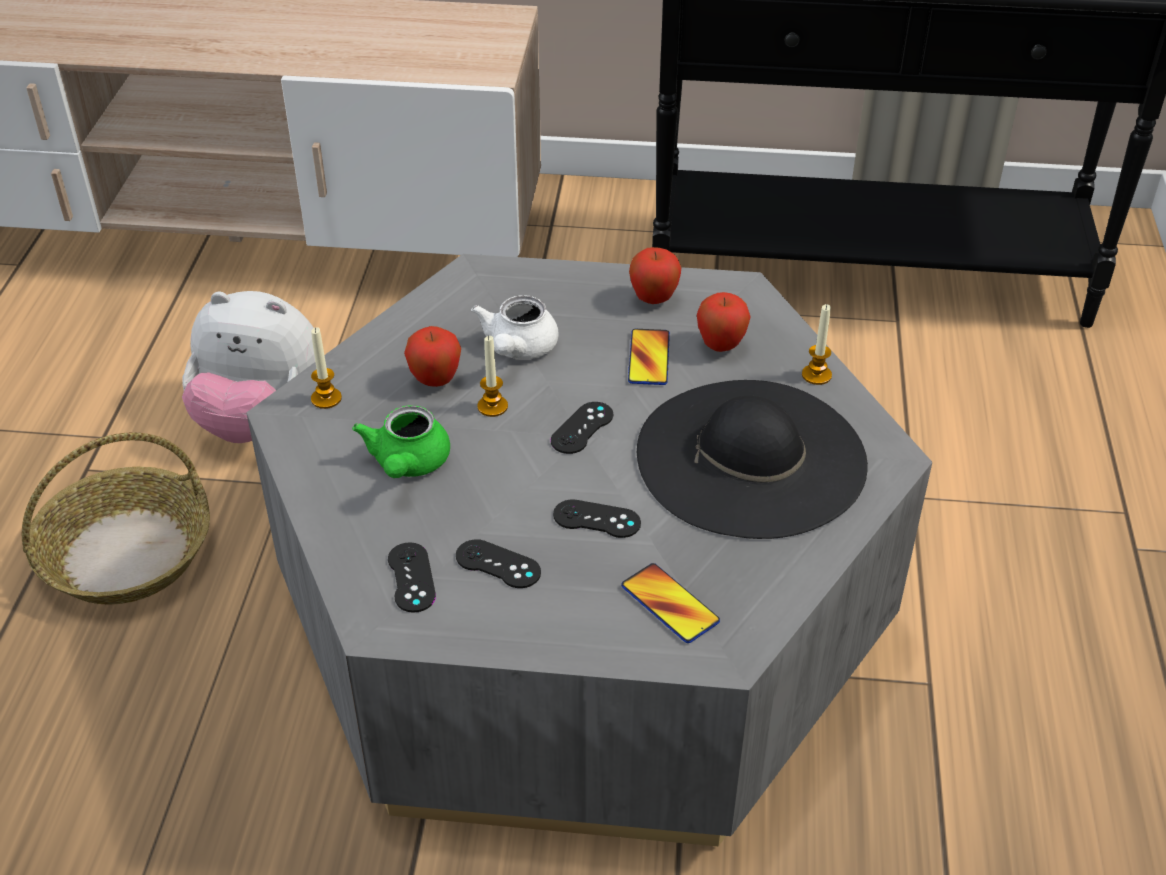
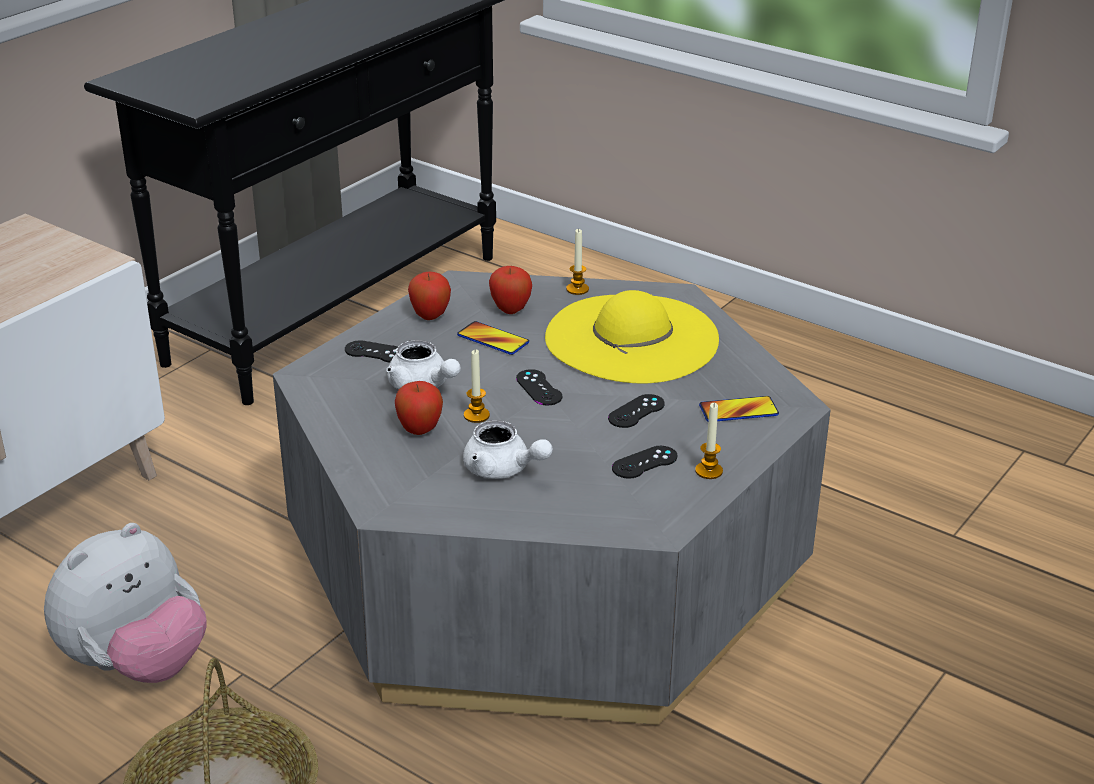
camera: 60 degrees left, 10 degrees down
candle [311,327,342,409] -> candle moved to [695,403,723,479]
green teapot [352,405,450,478] -> white teapot [463,420,553,479]
black game controller [388,542,436,613] -> black game controller moved to [345,340,398,363]
black hat [637,380,868,539] -> yellow hat [545,290,719,383]

